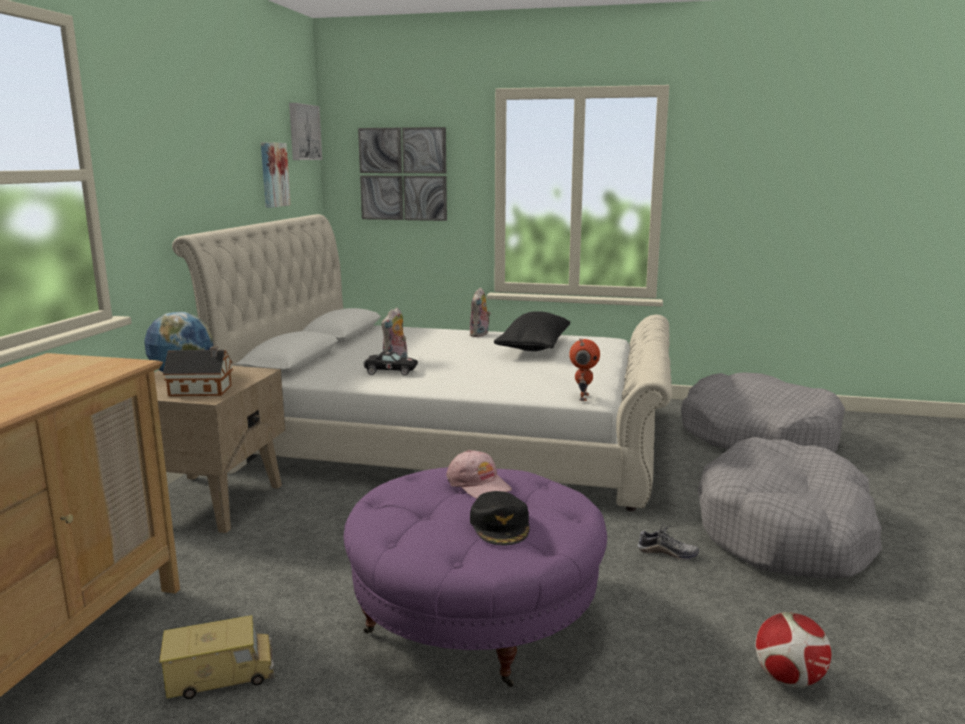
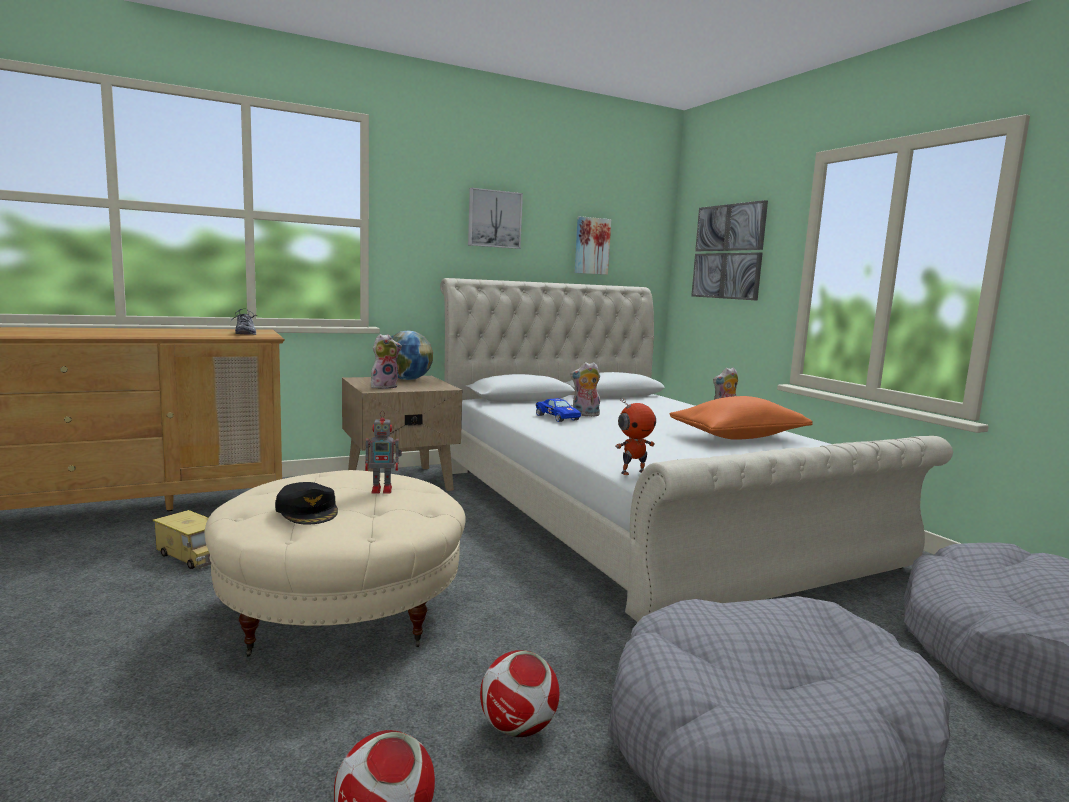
camera: 50 degrees right, 5 degrees down
toy house [163,346,233,396] -> plush toy [371,334,402,389]
picture [289,103,322,160] -> picture moved to [468,188,523,249]
purple ottoman [344,467,607,687] -> beige ottoman [205,470,465,656]
black toy car [364,352,418,375] -> blue toy car [536,398,581,422]
pink cap [446,450,512,498] -> toy robot [365,411,402,494]
black cap [470,491,530,545] -> black cap turned 75 degrees counterclockwise [275,482,338,525]
black pillow [494,311,570,351] -> orange pillow [670,396,813,440]
shoe [638,525,699,560] -> shoe moved to [231,309,257,335]
none -> football [480,650,559,737]

